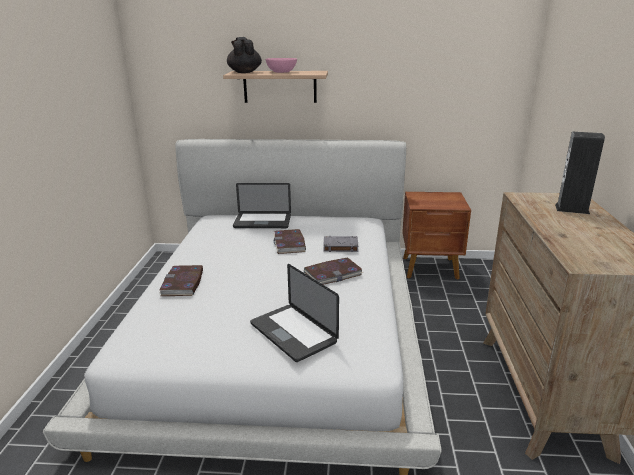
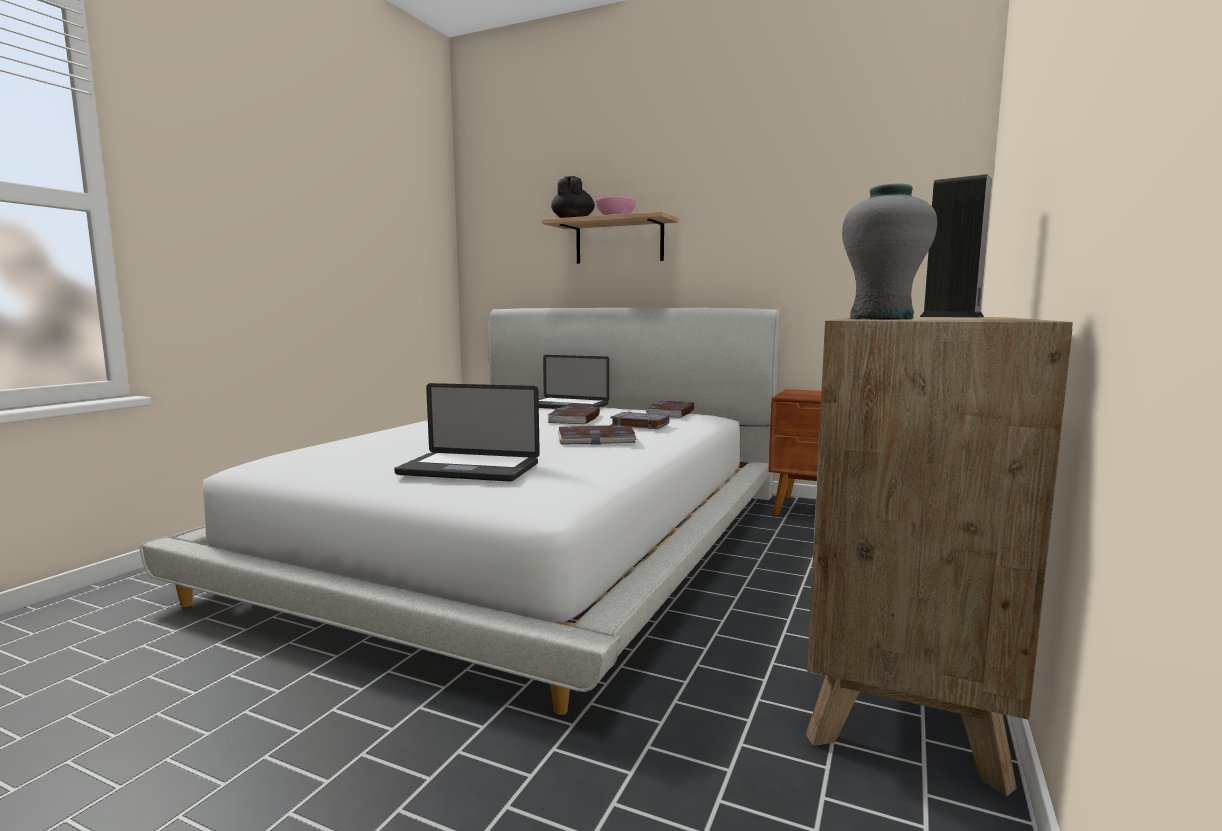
camera: 20 degrees right, 15 degrees down
book [159,265,203,296] -> book moved to [646,401,694,418]
laptop [250,264,339,362] -> laptop turned 60 degrees counterclockwise [394,383,540,482]
none -> grey vase [842,183,937,319]

